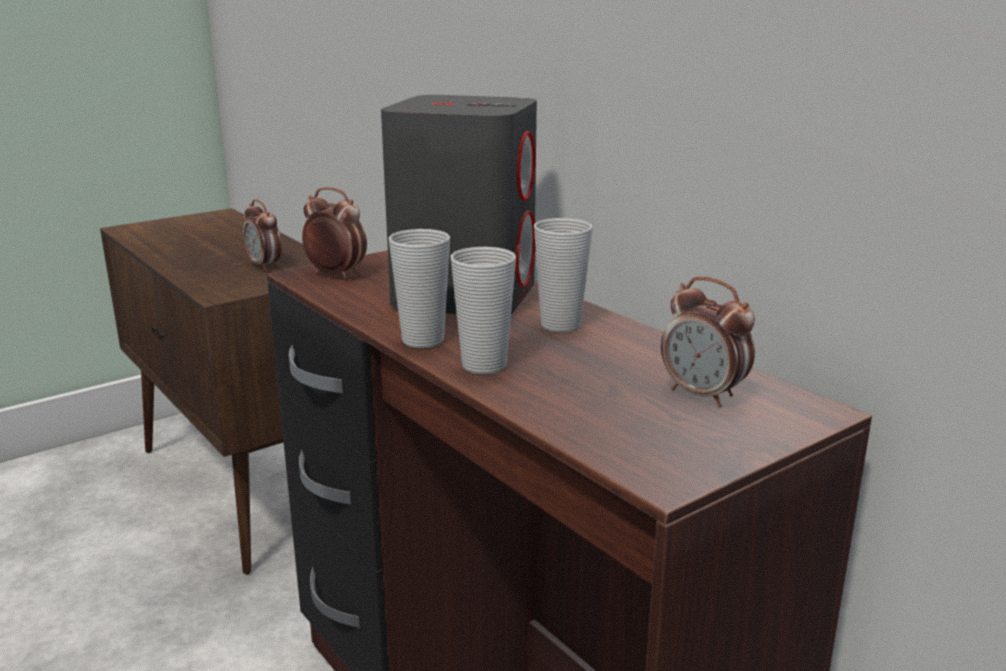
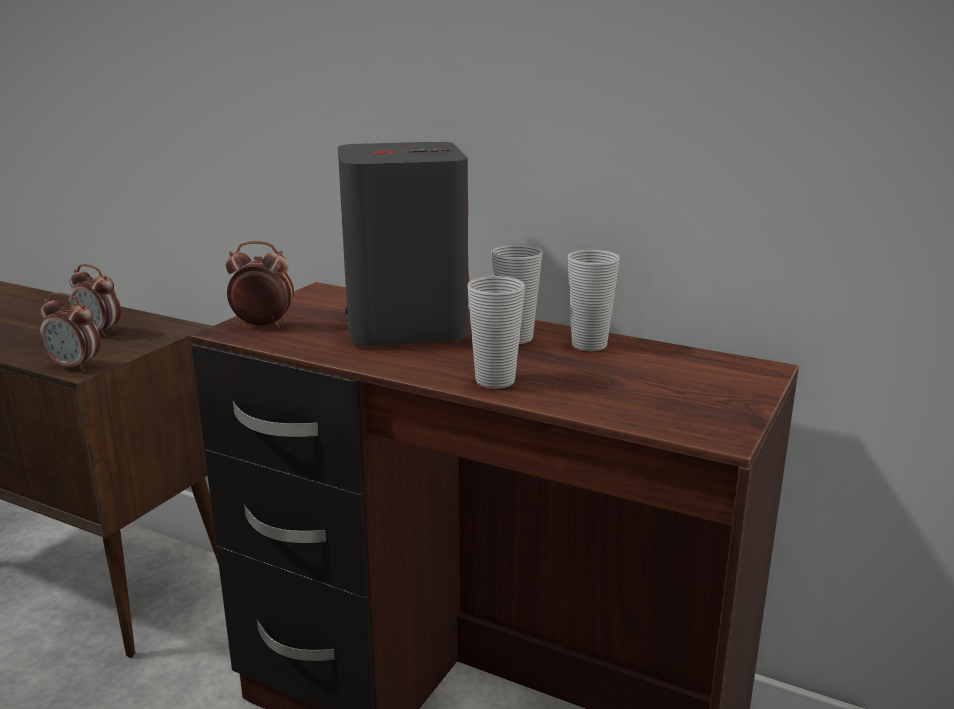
camera: 25 degrees left, 0 degrees up
cup [388,229,450,348] -> cup moved to [568,249,620,351]
alarm clock [661,277,755,408] -> alarm clock moved to [40,292,100,372]

